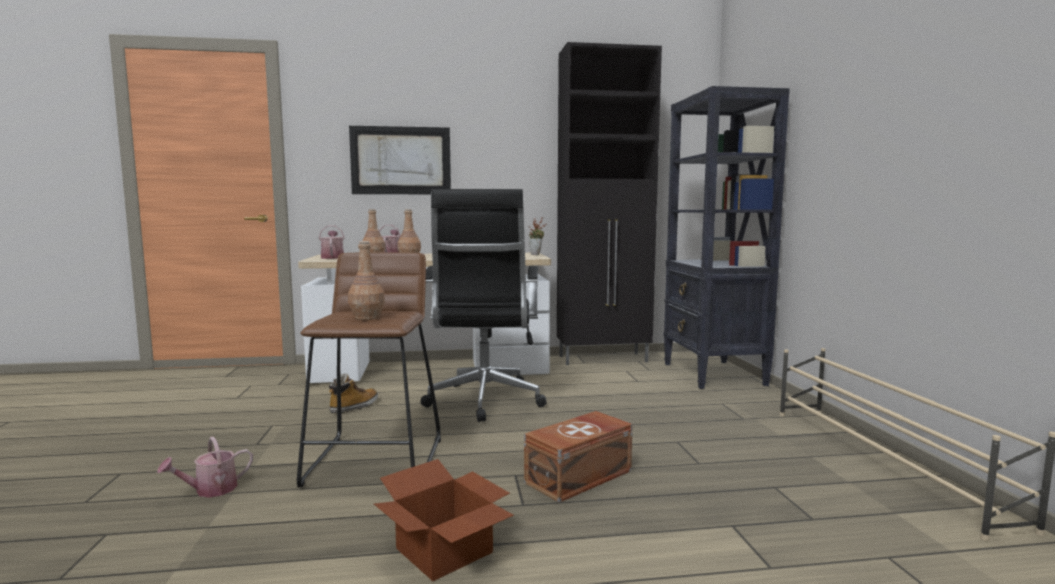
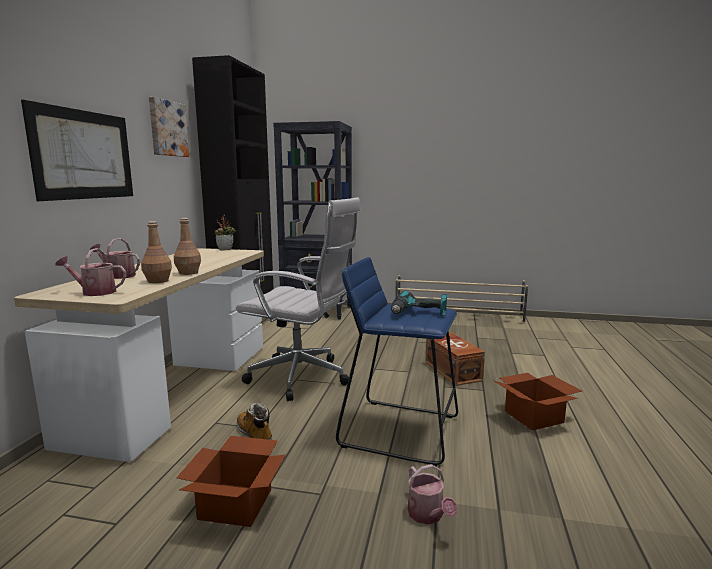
camera: 70 degrees left, 5 degrees up
brown stool [297,252,441,487] -> blue stool [336,257,458,466]
brown bottle [348,241,385,320] -> power drill [391,291,447,316]
black office chair [420,189,547,422] -> white office chair [236,197,361,401]
none -> picture [149,97,189,157]
none -> cardboard box [176,436,286,527]

